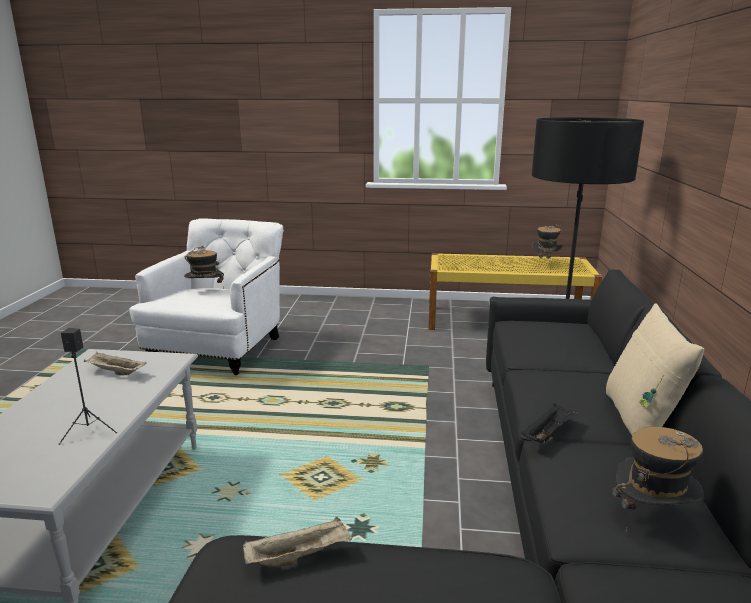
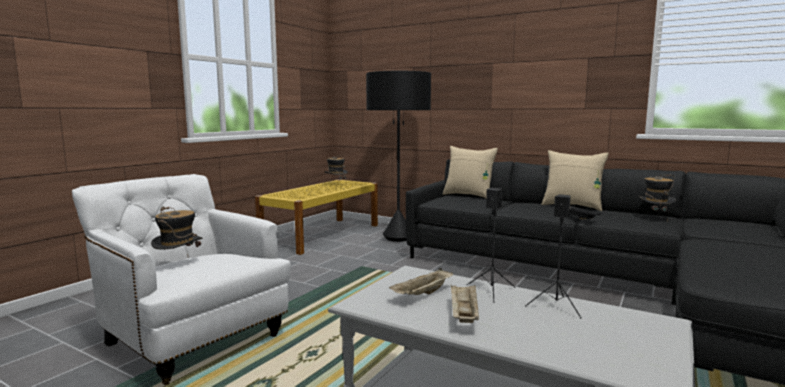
camera: 65 degrees left, 10 degrees down
beige tray [243,517,352,567] -> beige tray moved to [451,285,479,323]
none -> beige pillow [443,146,498,198]
none -> black speaker [466,188,516,303]

